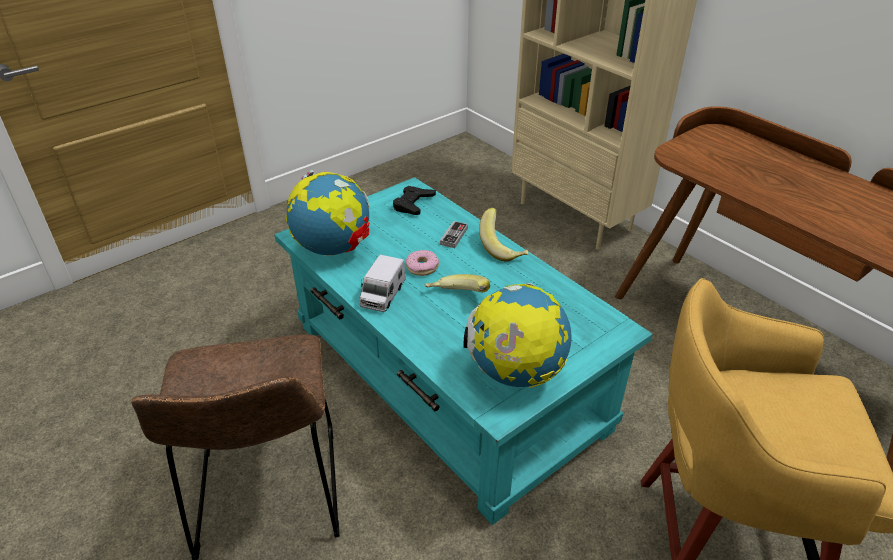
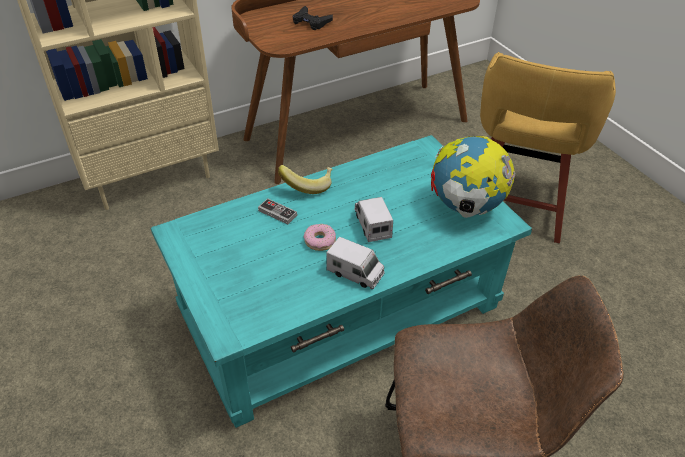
camera: 80 degrees left, 5 degrees up
globe [286,170,370,256] -> none
black game controller [393,186,436,215] -> black game controller moved to [293,6,333,30]
banana [424,274,490,292] -> toy truck [354,197,393,242]

